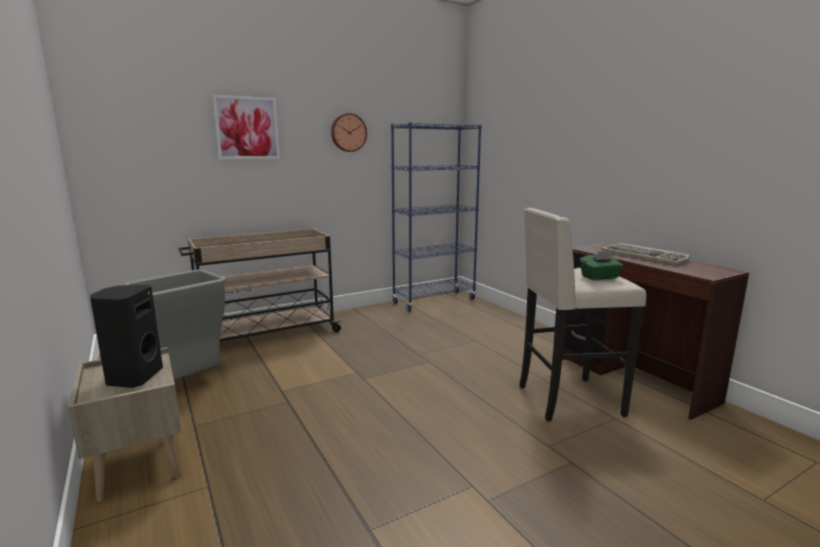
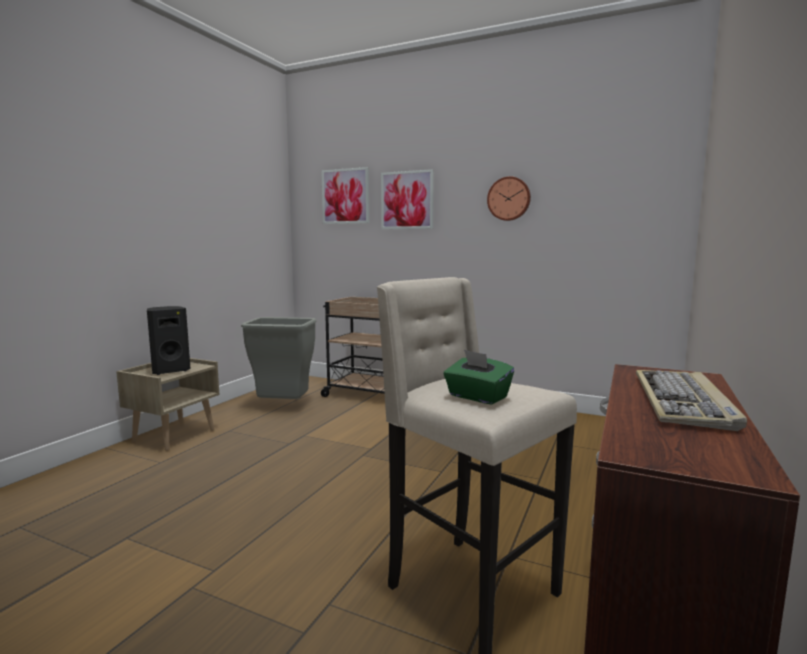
camera: 55 degrees right, 5 degrees down
blue bookcase [391,122,482,312] -> none
none -> picture [321,167,369,224]

